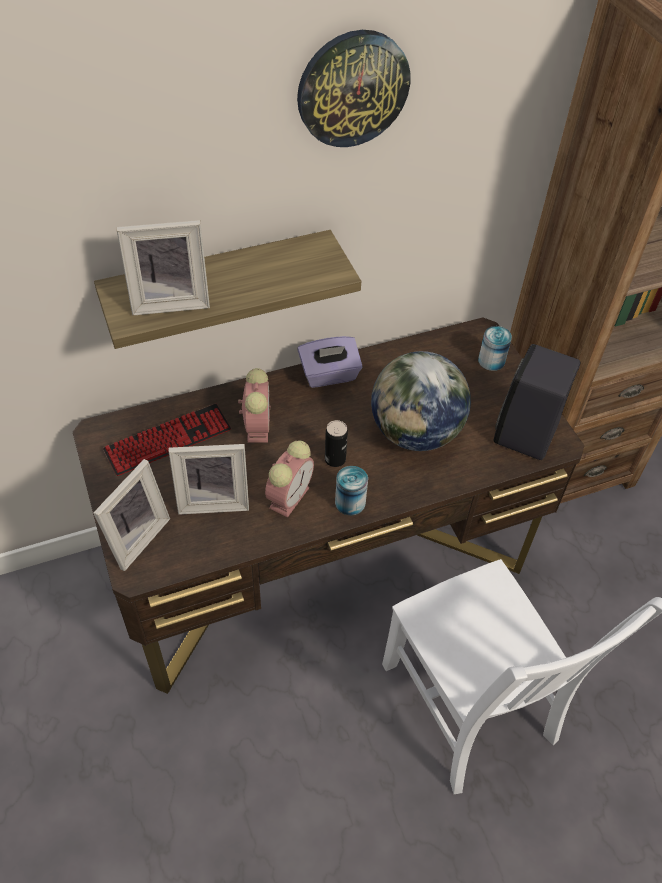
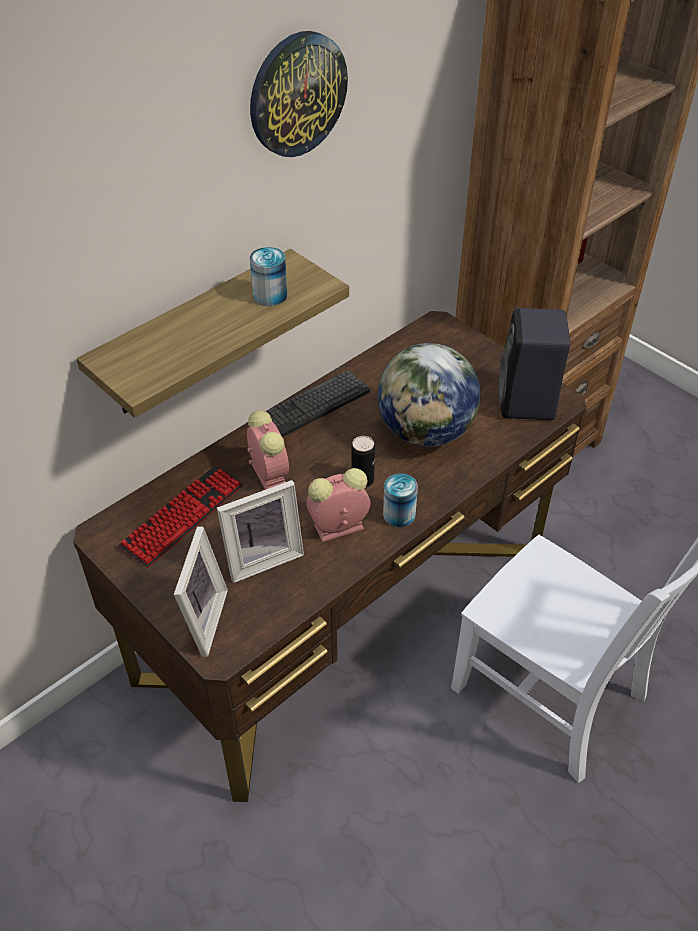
camera: 20 degrees left, 5 degrees down
picture frame [117,220,210,315] -> none
alarm clock [265,440,314,517] -> alarm clock turned 120 degrees counterclockwise [306,468,371,542]
purple tissue box [297,336,363,388] -> keyboard [266,370,370,437]
can [478,326,512,371] -> can moved to [250,247,287,306]

